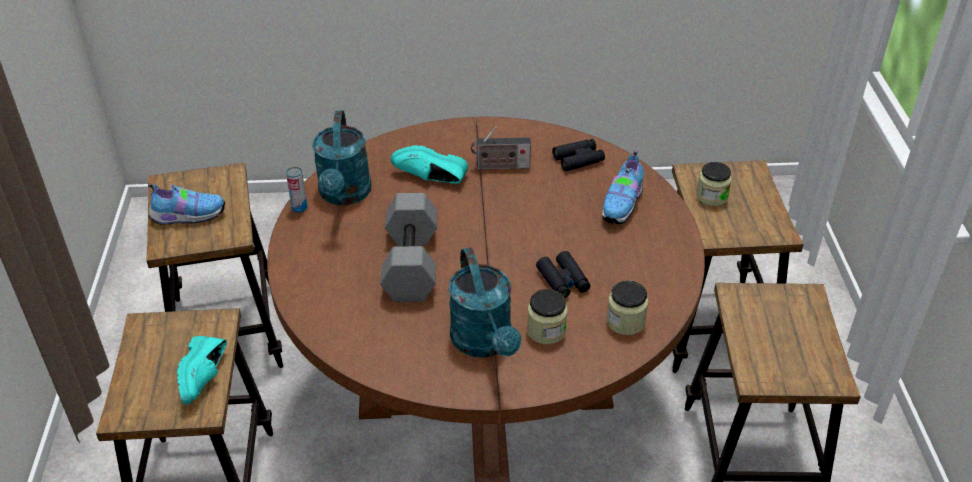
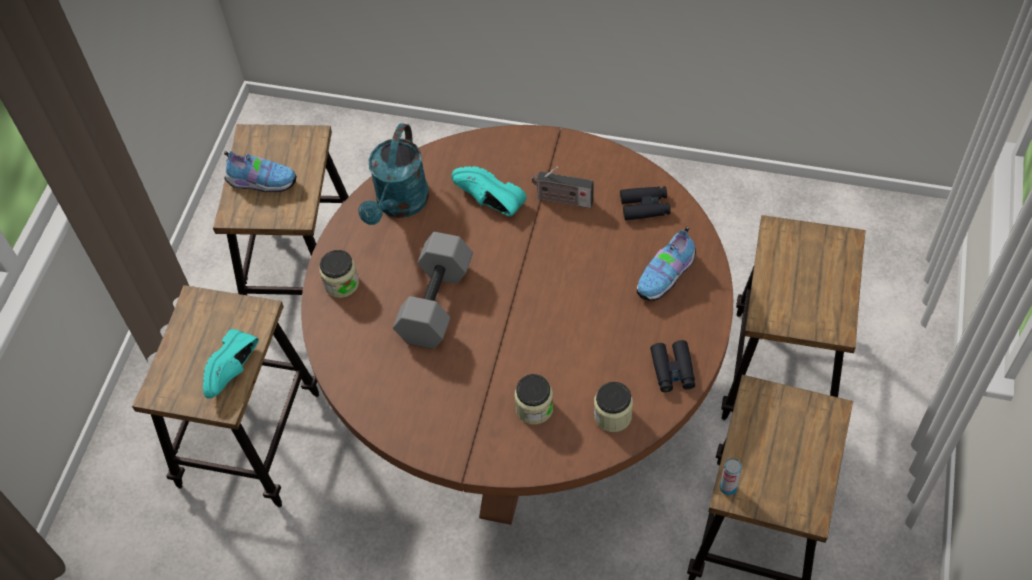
camera: 20 degrees right, 15 degrees up
can [286,167,307,213] -> can moved to [720,458,742,495]
turquoise watering can [449,247,521,358] -> none
black binoculars [536,251,591,298] -> black binoculars moved to [650,340,695,392]
jar [696,162,732,206] -> jar moved to [319,250,359,298]

